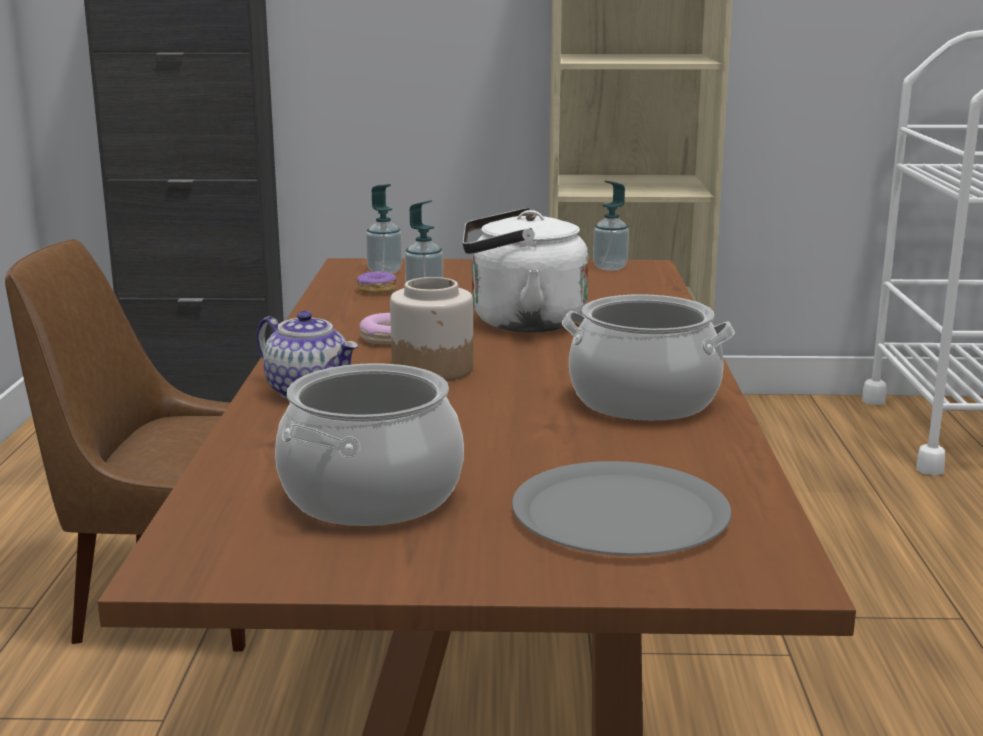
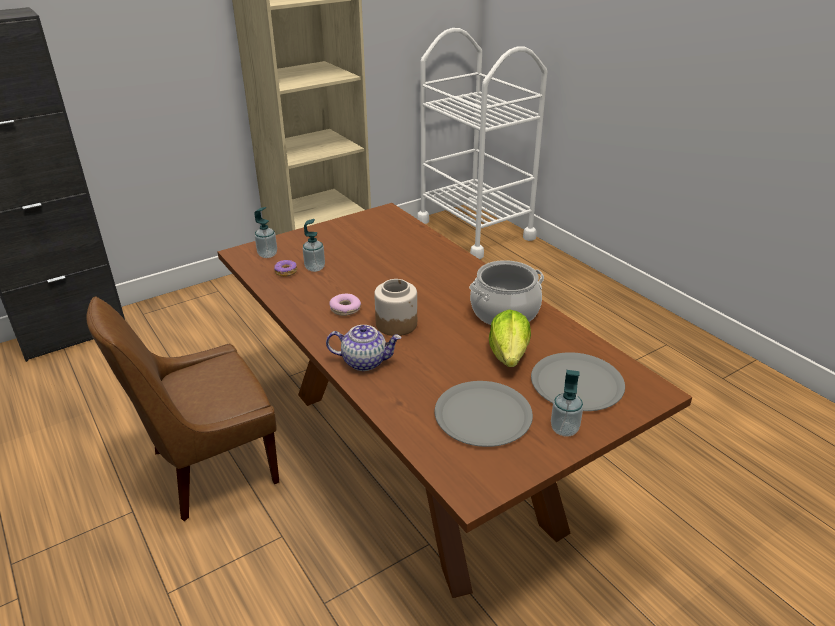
camera: 35 degrees left, 15 degrees up
cooking pot [275,363,464,526] -> grey plate [435,381,533,447]
white kettle [462,208,589,332] -> none
soap dispenser [593,181,629,271] -> soap dispenser moved to [551,370,583,436]
none -> lettuce [489,309,531,367]

